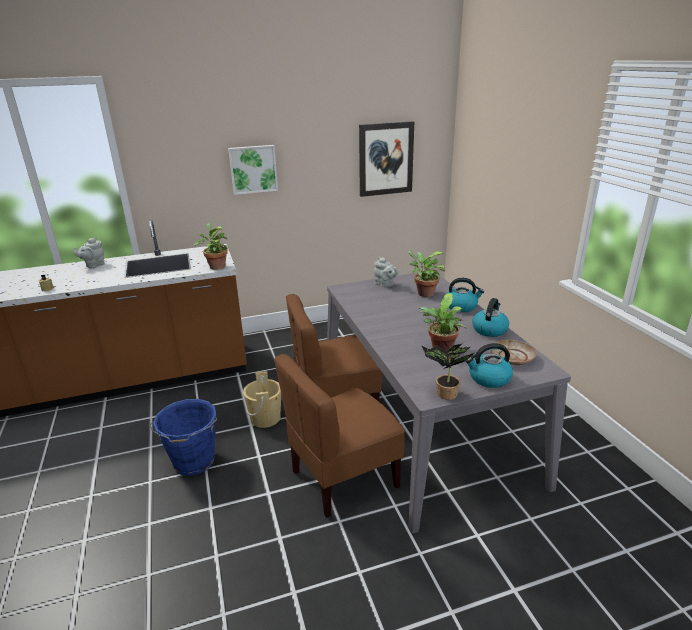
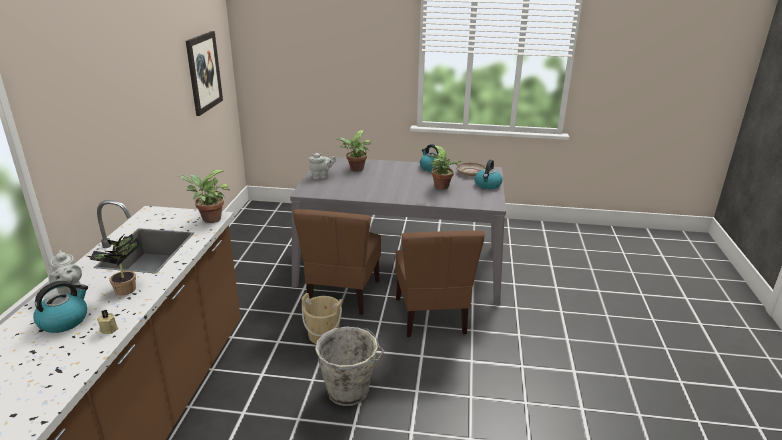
camera: 65 degrees left, 0 degrees up
blue bucket [149,399,217,476] -> grey bucket [315,326,385,406]
picture [228,145,278,195] -> none
potted plant [421,343,476,400] -> potted plant moved to [88,234,139,295]
kettle [447,278,484,312] -> kettle moved to [33,281,88,333]

